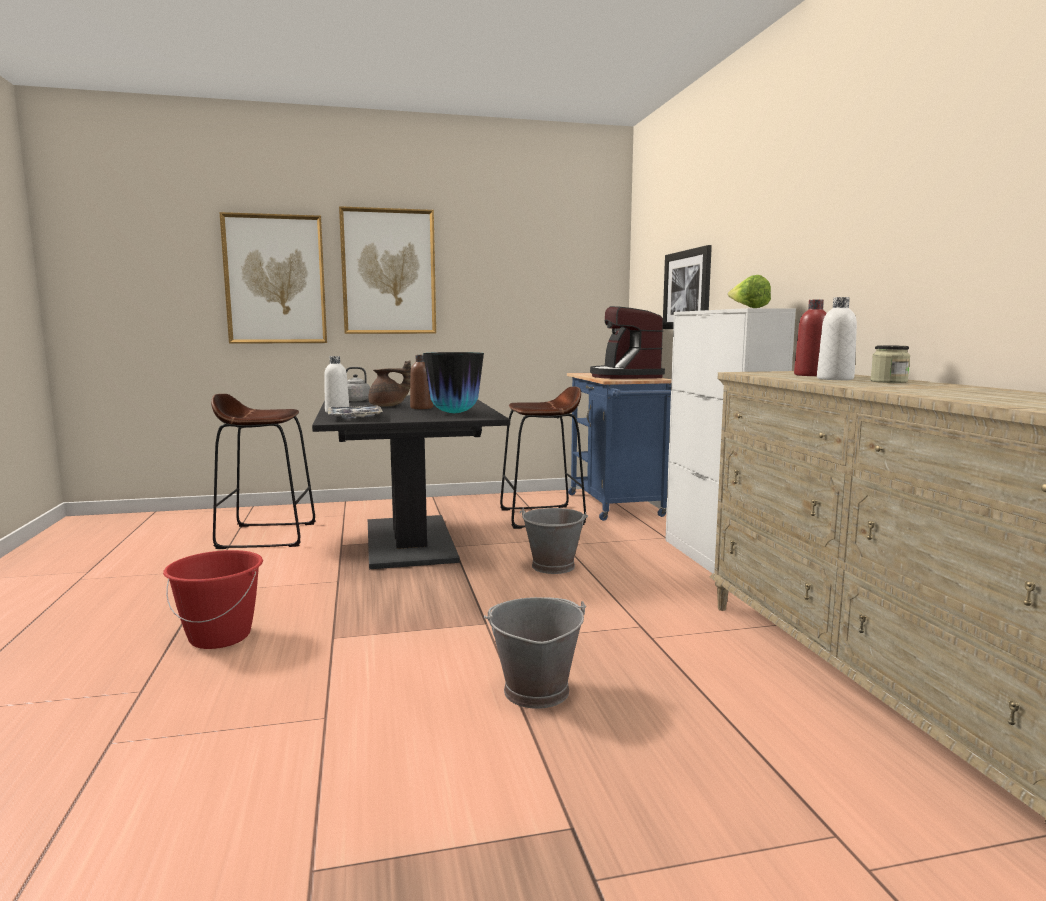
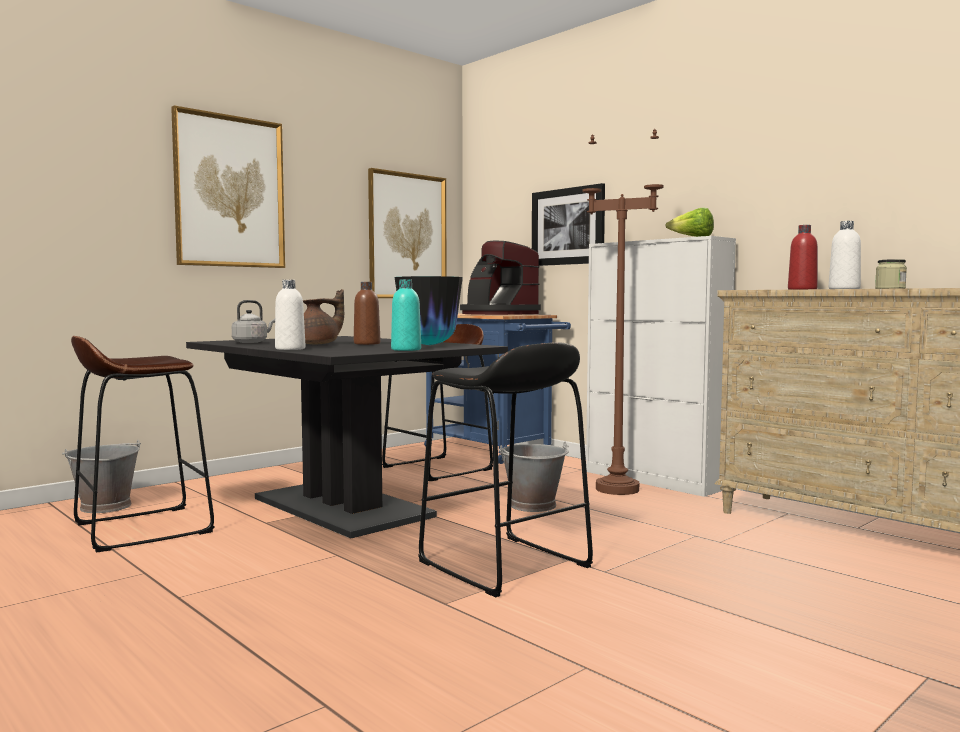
camera: 30 degrees left, 5 degrees down
red bucket [163,550,263,649] -> none
picture [219,212,327,344] -> picture moved to [368,168,447,298]
tray [328,405,383,419] -> none
grey bucket [484,597,586,709] -> grey bucket moved to [62,440,141,513]
none -> turquoise bottle [391,279,421,351]
none -> black stool [418,342,593,597]
none -> brown floor lamp [583,129,664,495]

